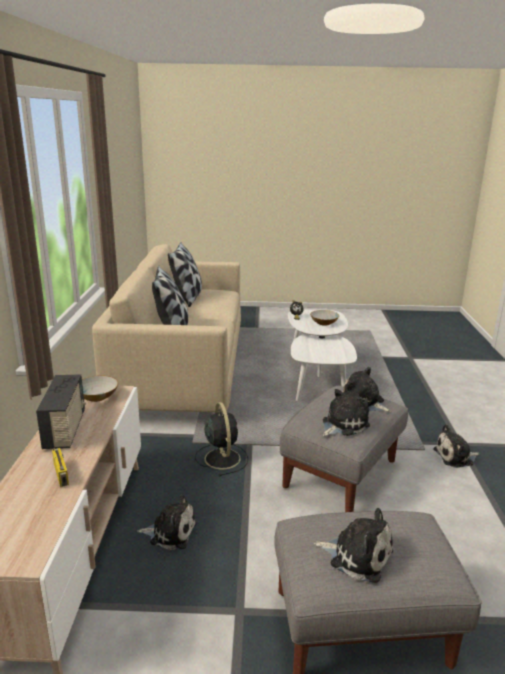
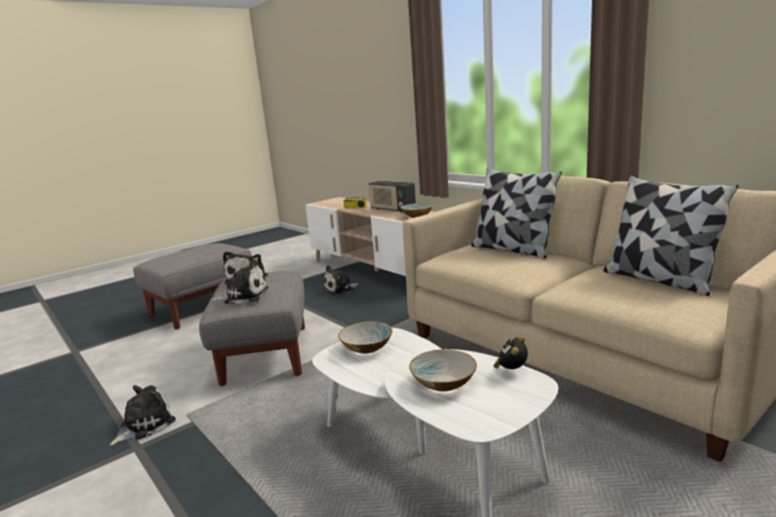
camera: 140 degrees right, 5 degrees down
black fan [195,402,248,476] -> none
plush toy [314,508,393,583] -> none
none -> bowl [338,321,393,354]

